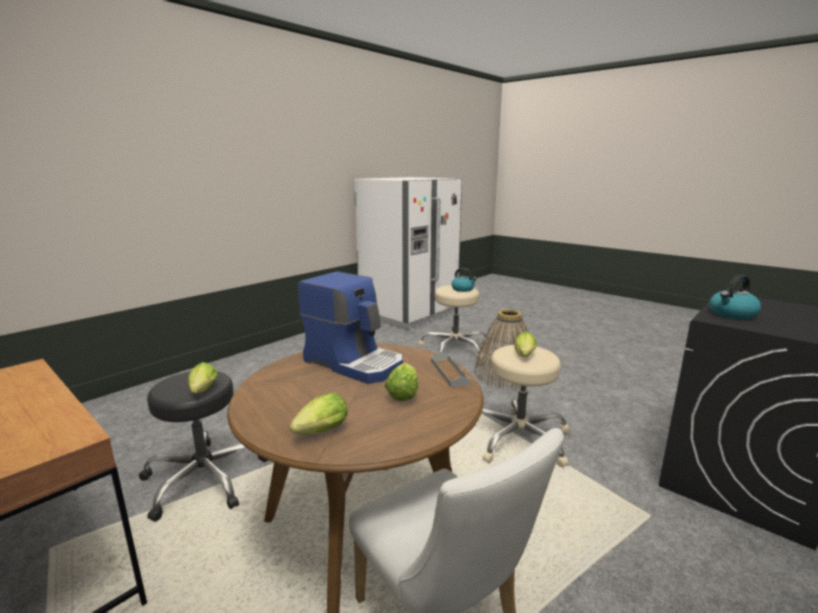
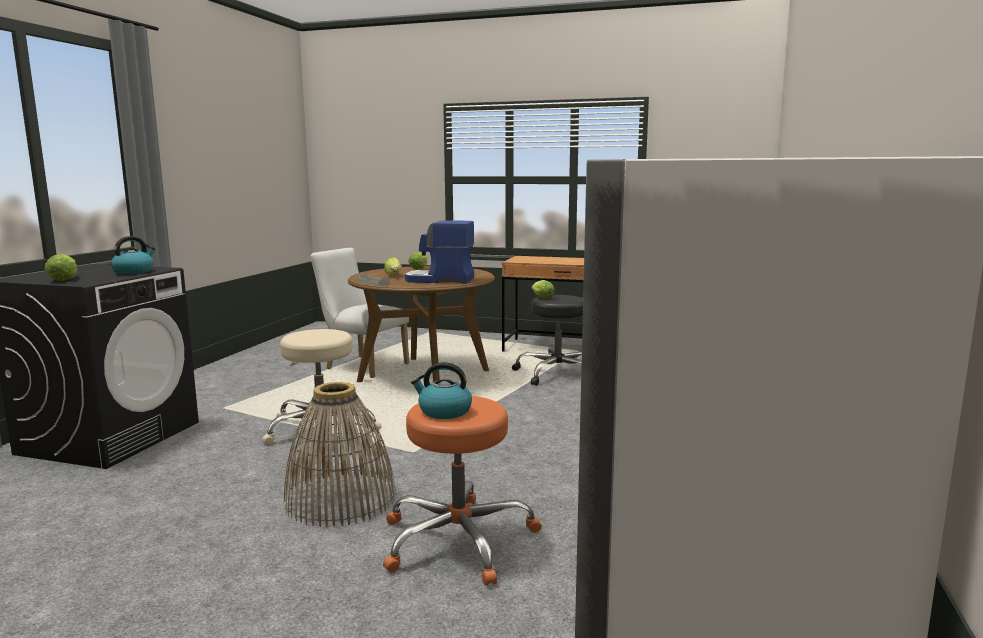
camera: 155 degrees right, 5 degrees down
beige stool [418,285,489,360] -> orange stool [383,396,542,586]
lettuce [514,332,537,357] -> lettuce moved to [45,254,77,281]

